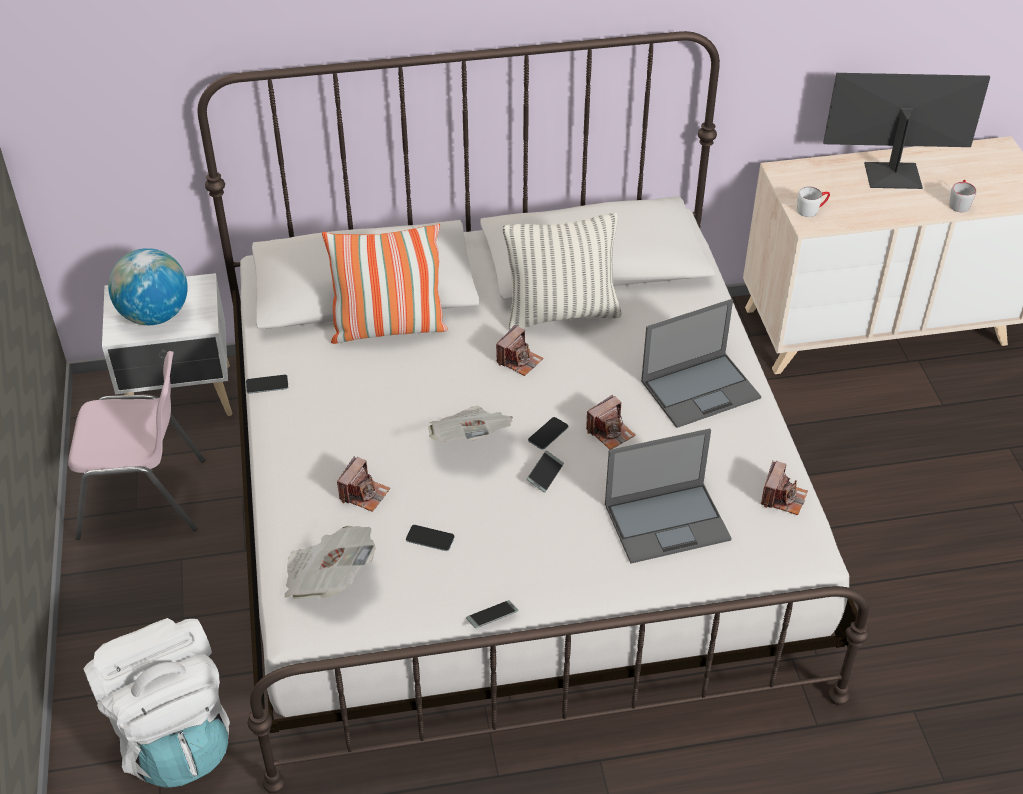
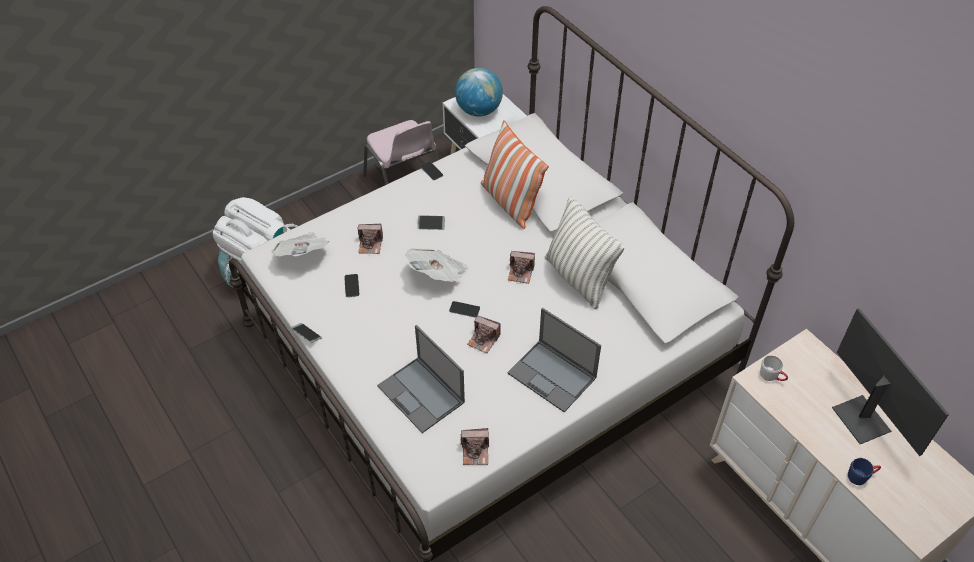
camera: 65 degrees right, 5 degrees up
phone [527,450,564,493] -> phone moved to [417,215,445,230]
grey mug [949,180,976,212] -> blue mug [848,458,881,485]

